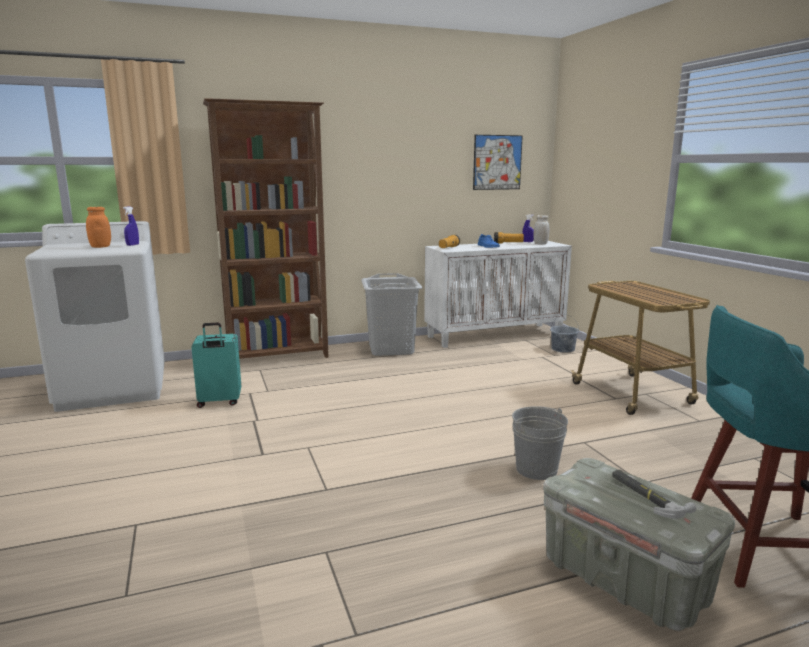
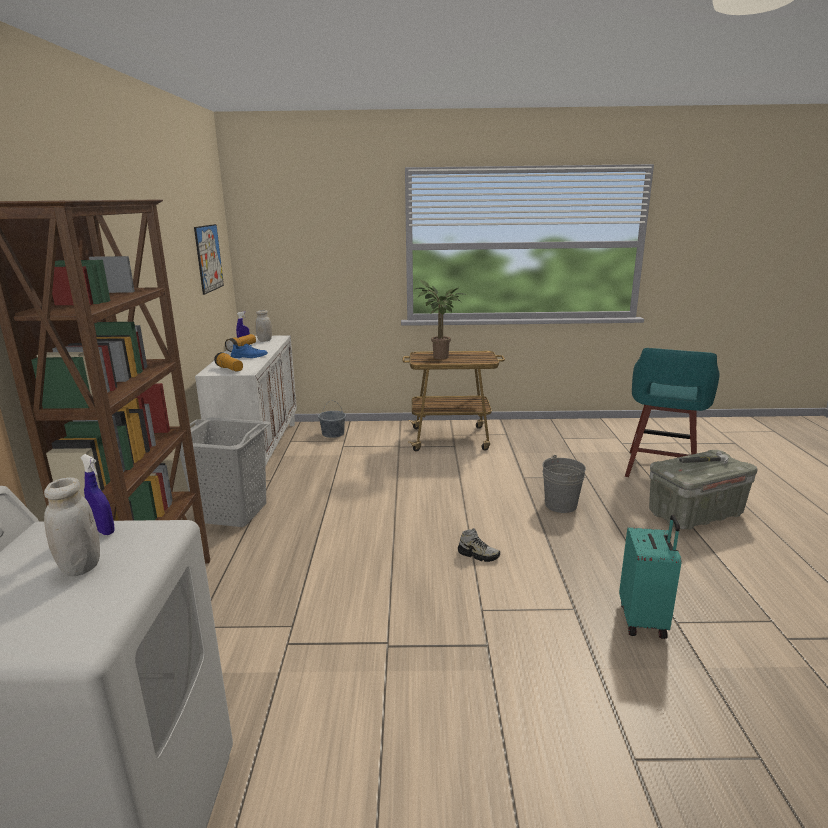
camera: 70 degrees left, 5 degrees up
orange jar [86,207,111,248] -> white jar [44,477,100,576]
turquoise suitcase [191,323,241,408] -> turquoise suitcase moved to [619,515,682,639]
none -> potted plant [415,280,466,359]
none -> shoe [458,528,500,562]

